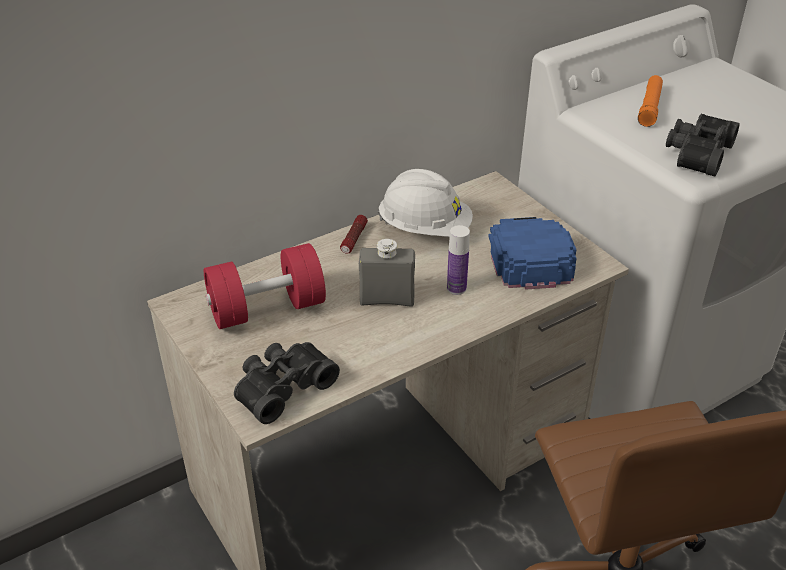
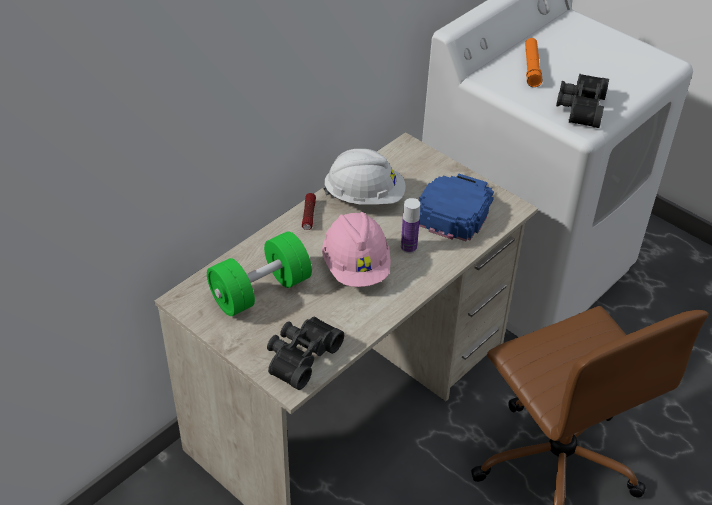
camera: 15 degrees left, 5 degrees up
red dumbbell [204,243,326,329] -> green dumbbell [207,231,312,316]
grey bottle [359,239,415,307] -> pink hard hat [322,212,391,287]
blue cap [488,217,577,290] -> blue cap turned 45 degrees clockwise [419,174,494,241]

